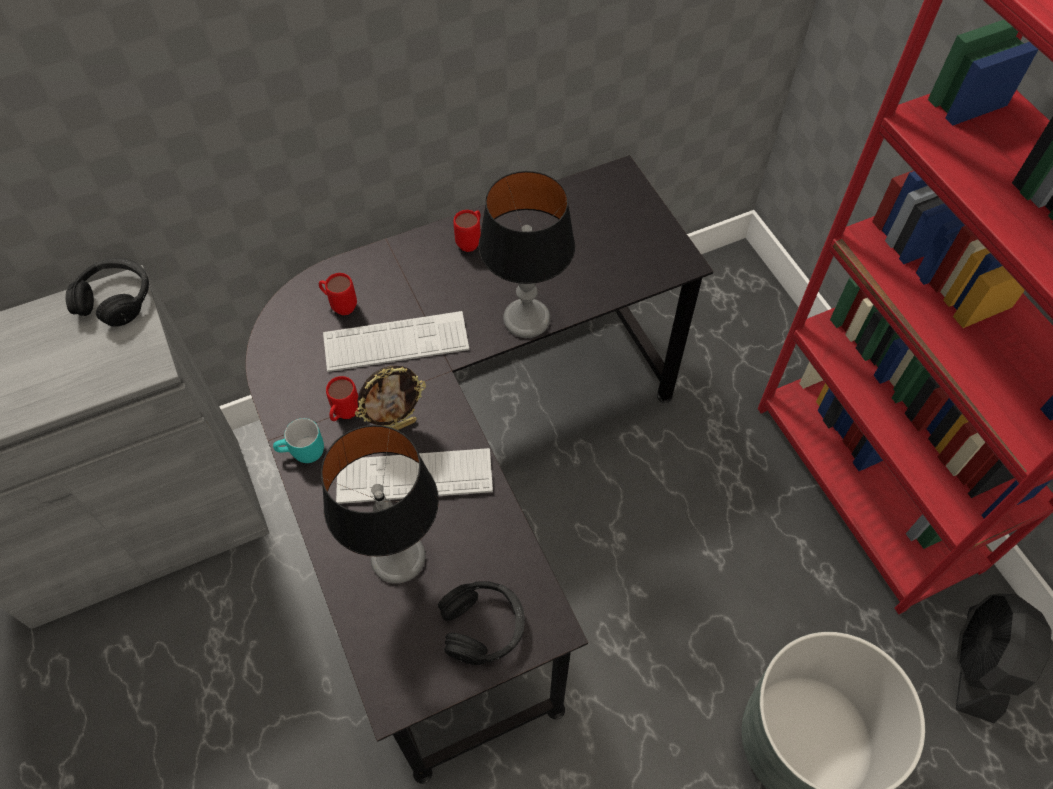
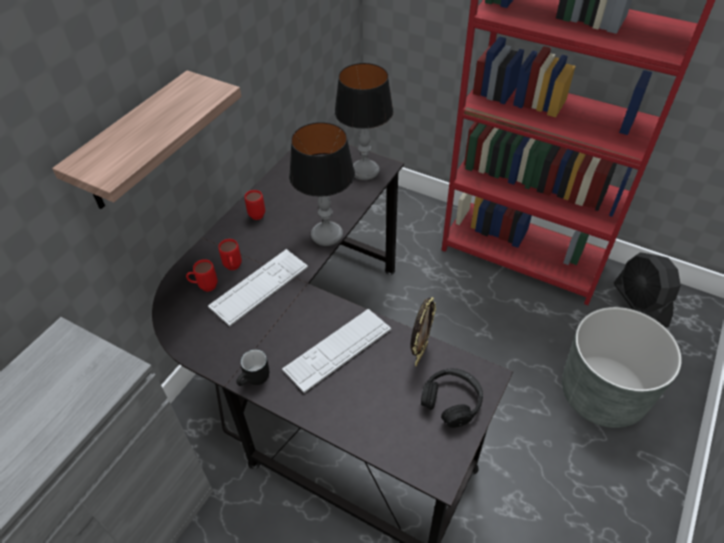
camera: 35 degrees left, 10 degrees down
black headphones [66,258,149,327] -> none
turquoise mug [273,418,324,463] -> black mug [236,349,269,386]
table lamp [321,425,439,584] -> table lamp moved to [334,63,394,180]
red mug [326,376,359,421] -> red mug moved to [218,239,242,270]
picture frame [355,366,426,430] -> picture frame moved to [411,297,436,366]
none -> shelf [52,70,242,209]

